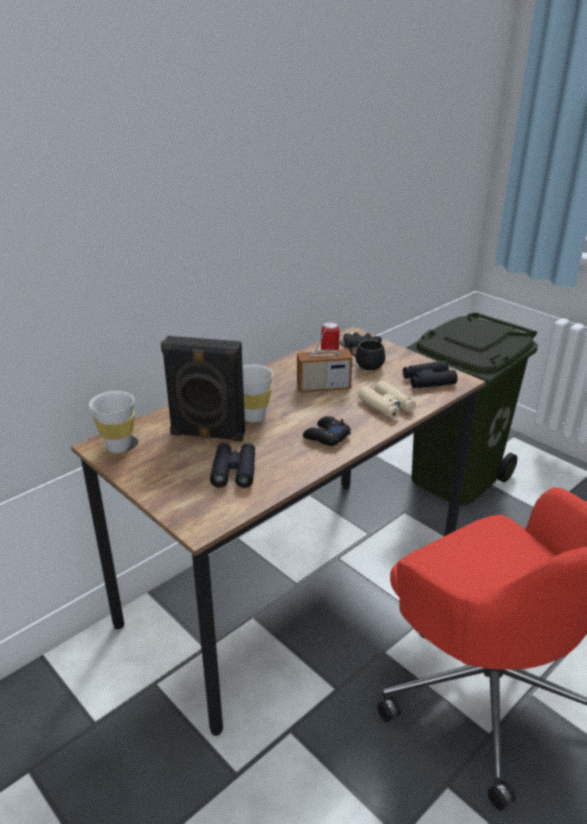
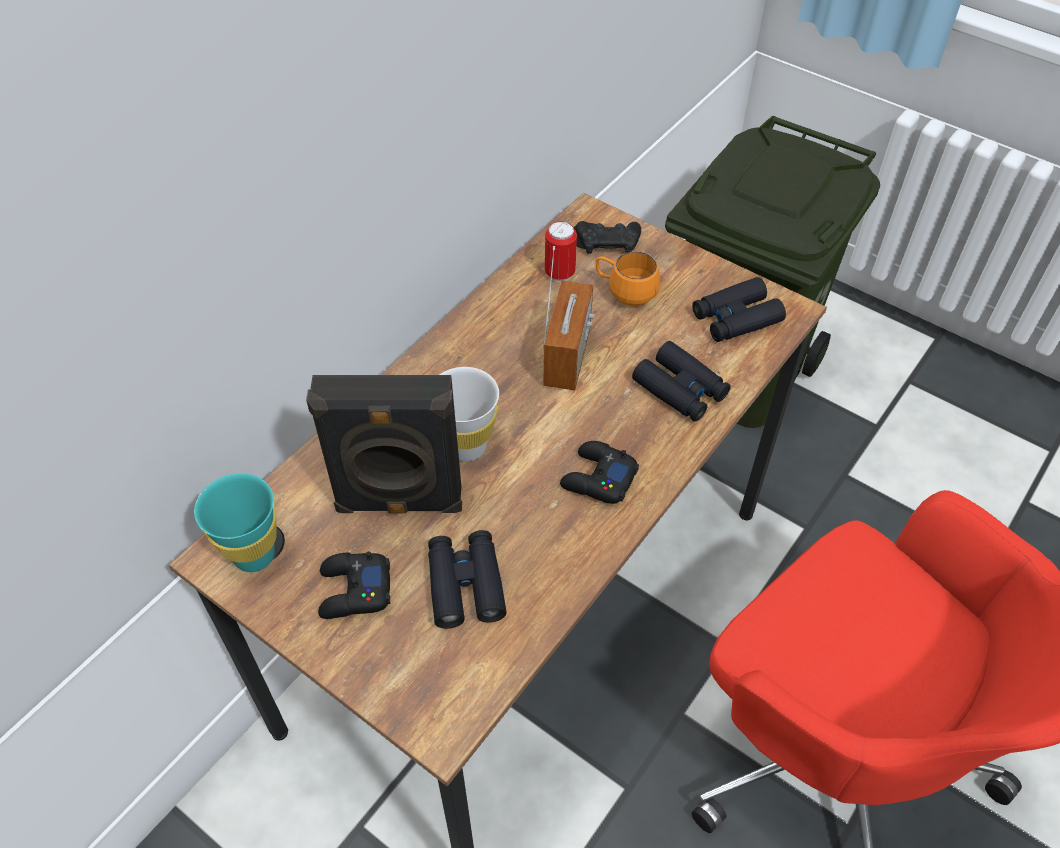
camera: 10 degrees left, 20 degrees up
white cup [89,391,135,453] -> turquoise cup [194,473,277,572]
radio [297,312,353,392] -> radio turned 60 degrees counterclockwise [543,246,594,391]
black mug [349,340,385,370] -> orange mug [596,251,660,306]
beige binoculars [358,380,416,419] -> black binoculars [632,341,731,422]
none -> black game controller [318,551,390,619]

